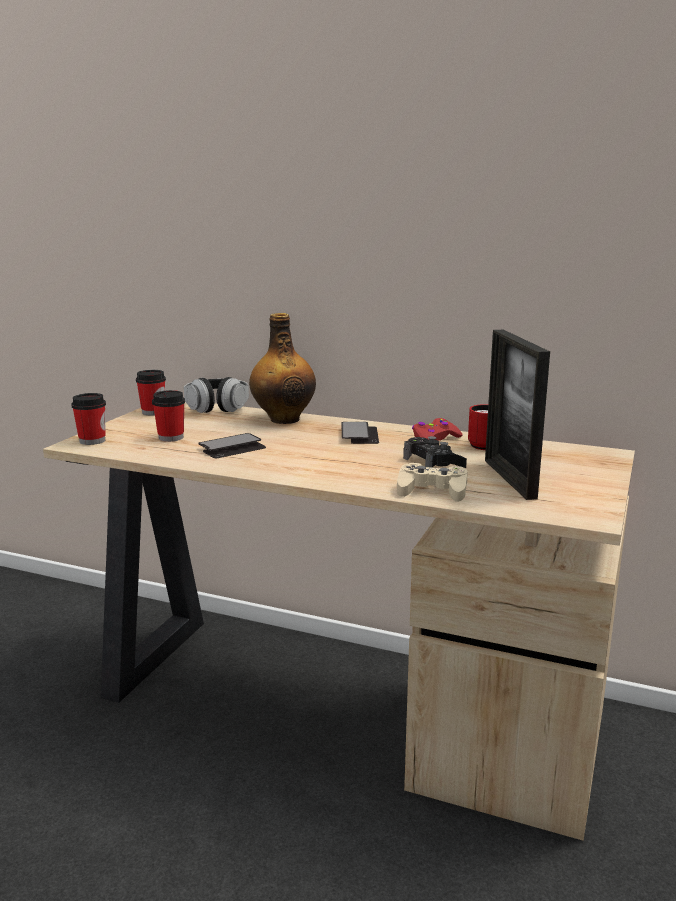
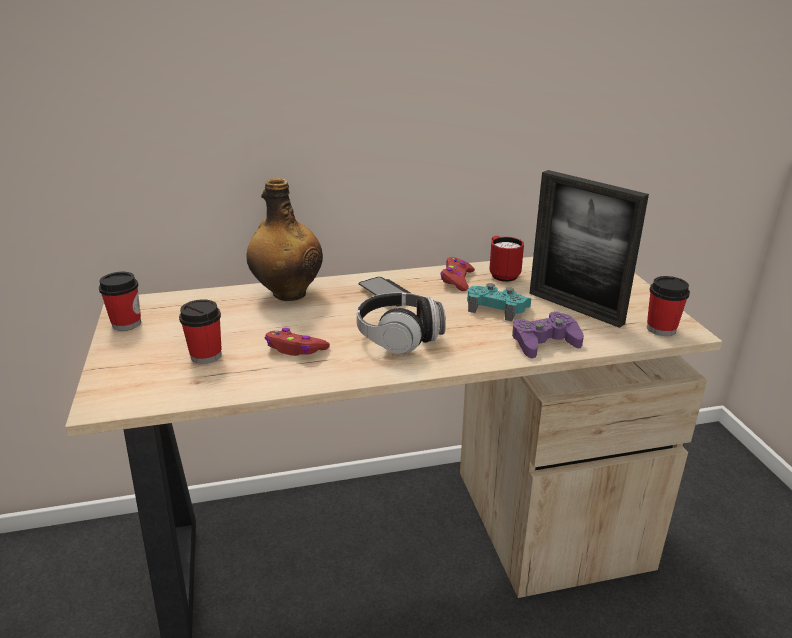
camera: 35 degrees left, 10 degrees up
cup [71,393,106,445] -> cup moved to [647,276,690,336]
headphones [184,377,249,413] -> headphones moved to [357,292,446,354]
phone [198,433,266,458] -> red game controller [265,328,330,356]
beige game controller [397,463,468,502] -> purple game controller [512,312,584,359]
black game controller [403,436,467,468] -> turquoise game controller [467,283,531,321]

